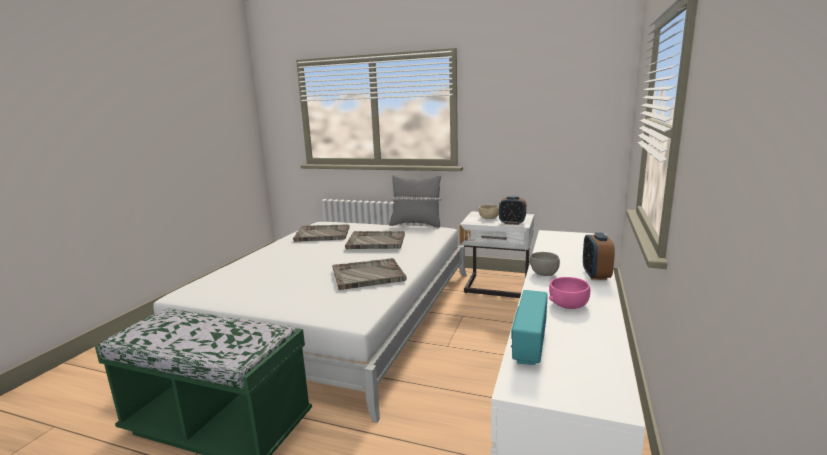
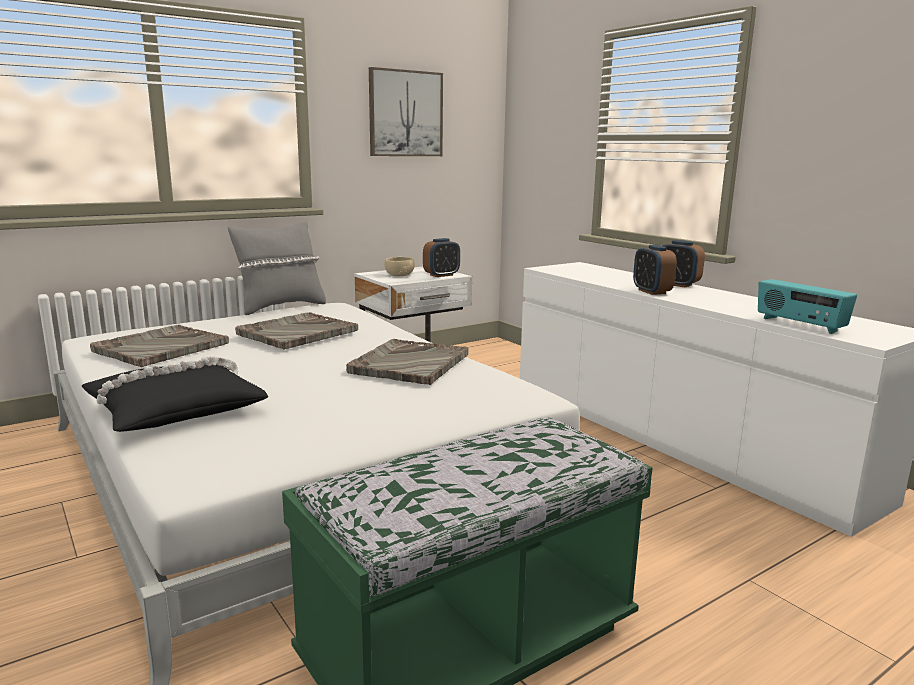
camera: 55 degrees left, 0 degrees up
grey bowl [530,252,560,276] -> alarm clock [633,245,677,295]
pink bowl [549,277,590,309] -> none
none -> black pillow [82,356,268,432]
none -> picture [369,67,443,156]

